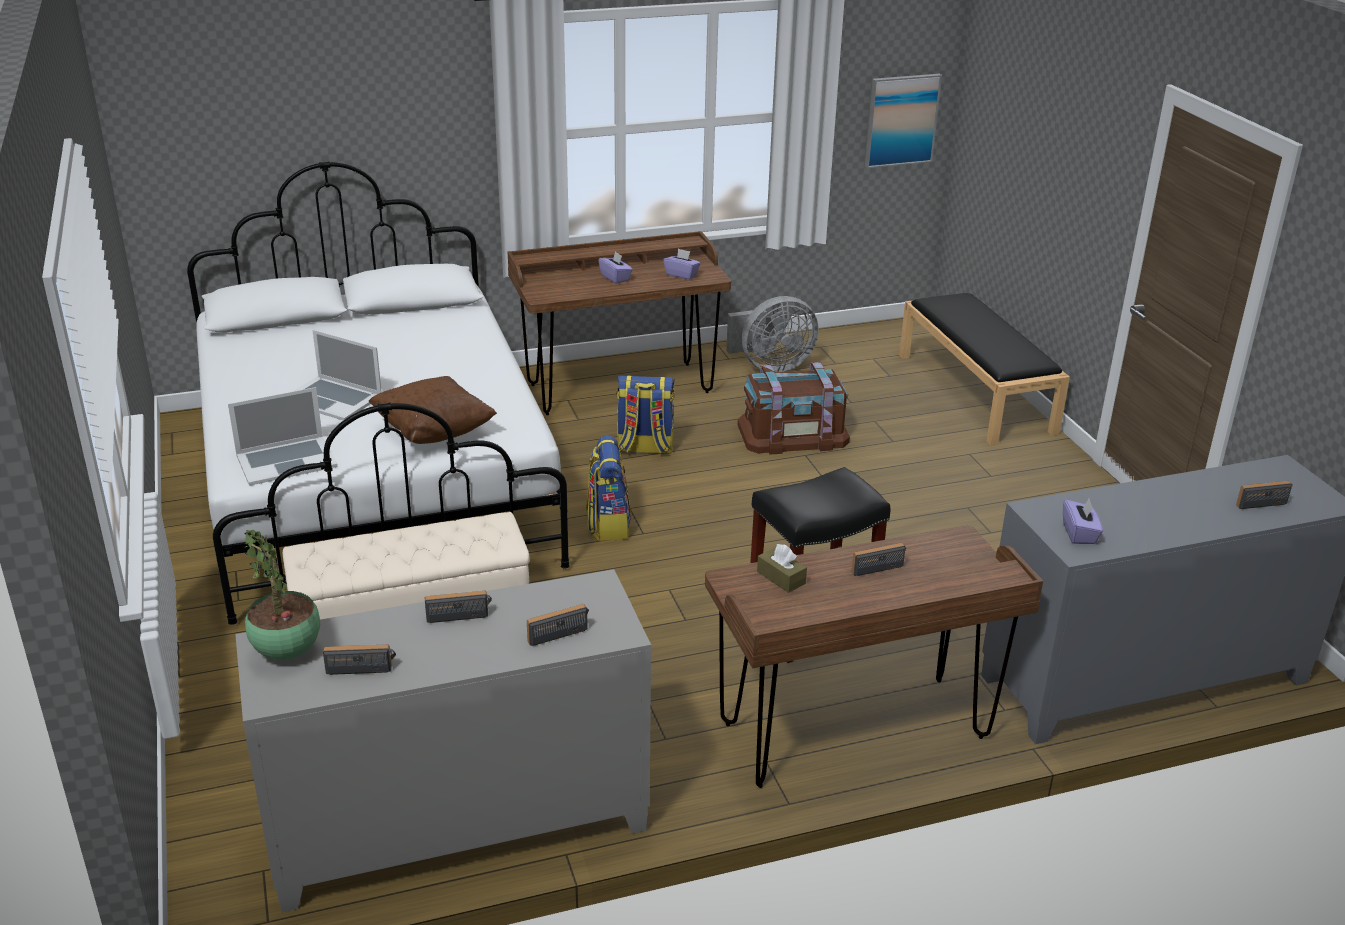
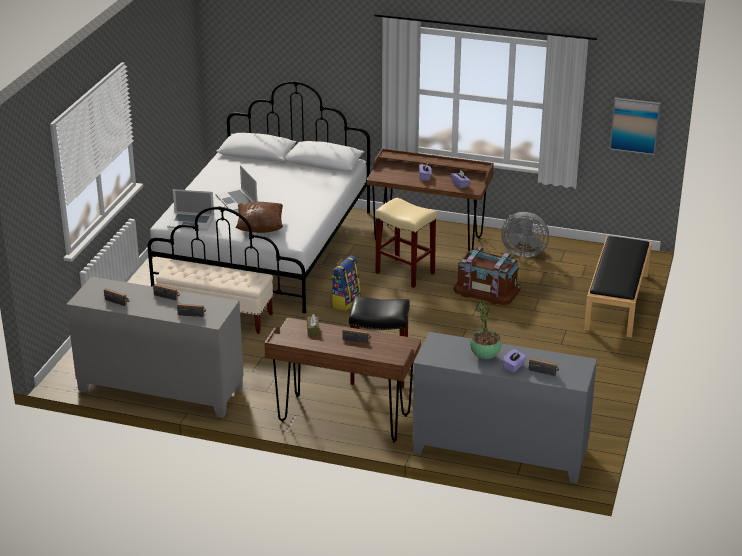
camera: 35 degrees right, 0 degrees up
potted plant [245,530,320,660] -> potted plant moved to [470,301,501,359]
backpack [616,375,675,454] -> beige stool [375,197,437,288]
purple tissue box [1063,499,1103,544] -> purple tissue box moved to [502,349,526,373]

